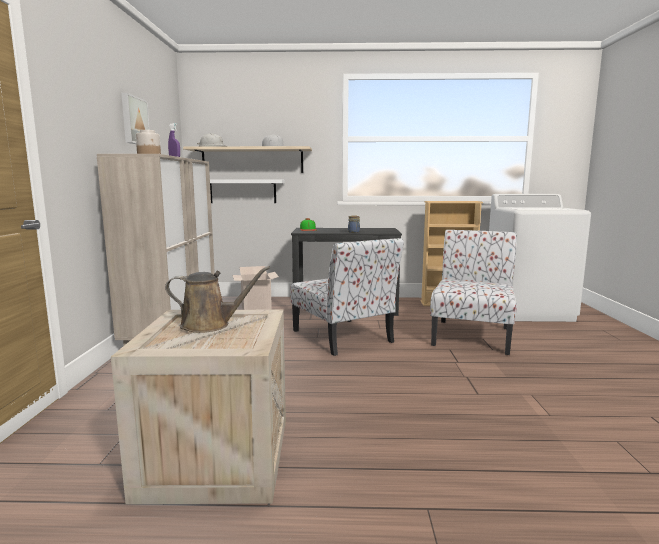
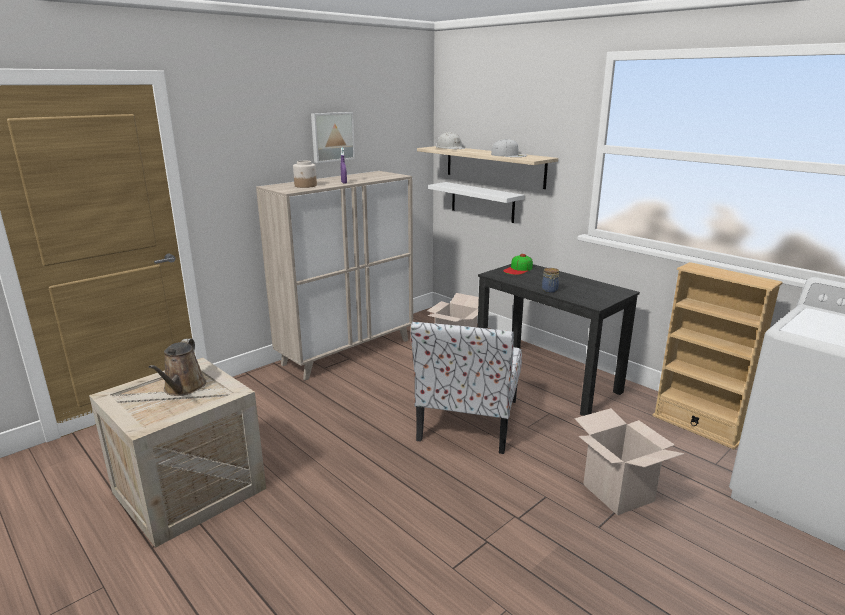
camera: 45 degrees right, 10 degrees up
brown watering can [165,266,270,333] -> brown watering can turned 45 degrees clockwise [149,338,206,396]
chair [430,230,517,355] -> cardboard box [575,408,684,515]

